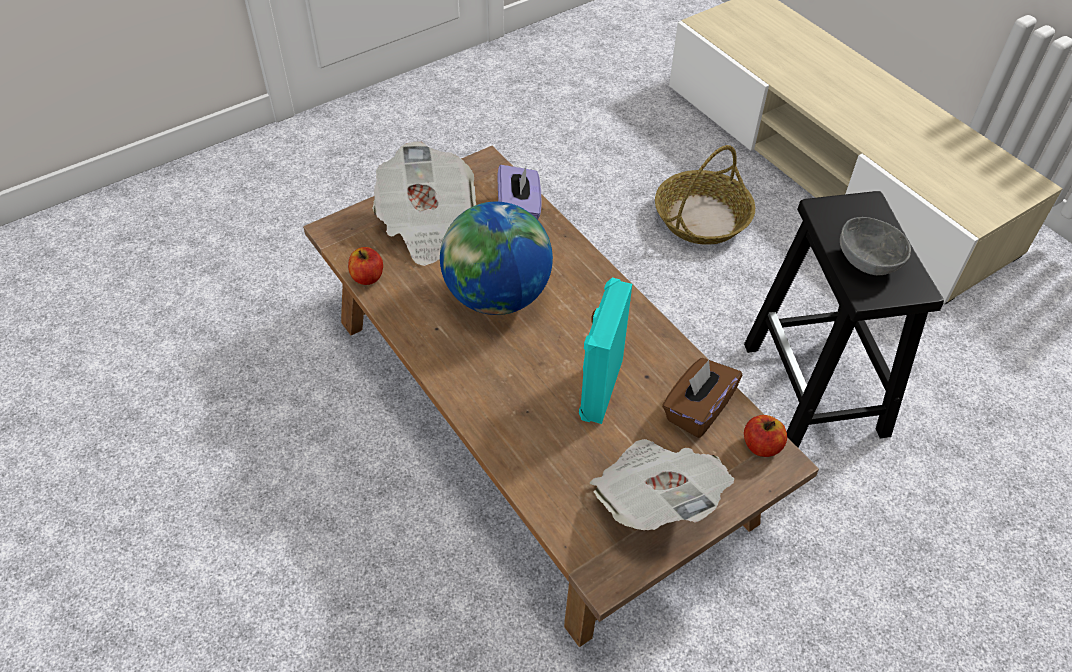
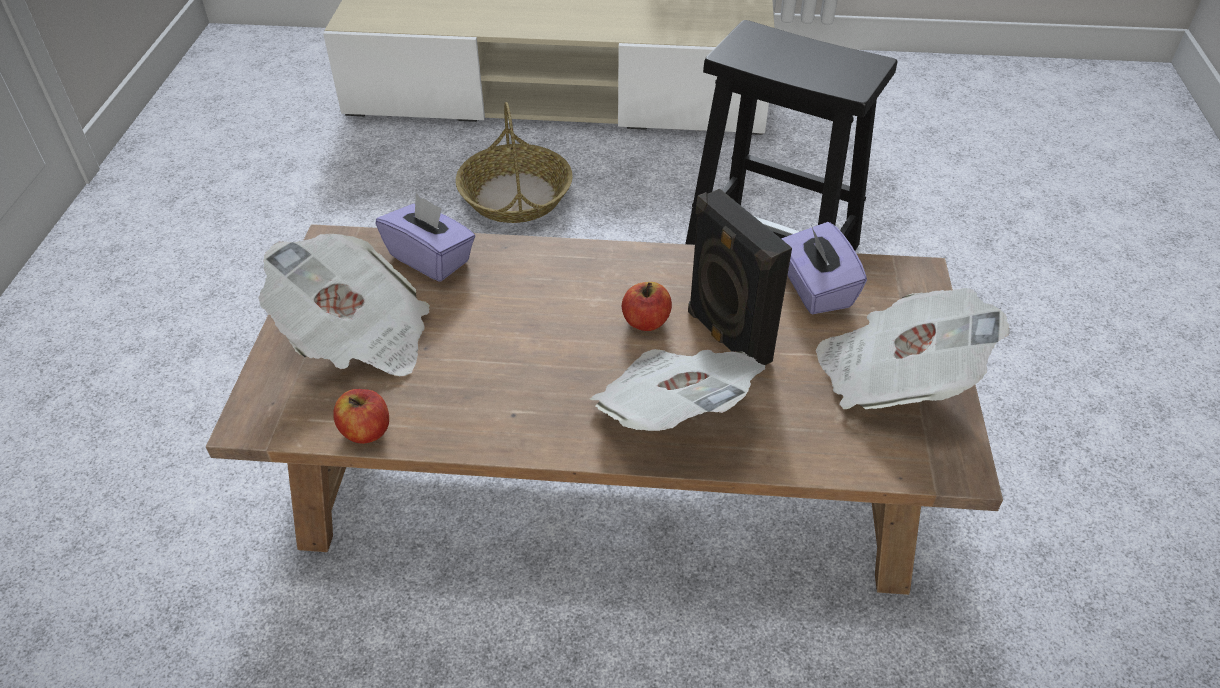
camera: 50 degrees left, 5 degrees down
globe [440,202,553,315] -> none
turquoise speaker [579,278,632,424] -> black speaker [688,189,792,365]
brown tissue box [662,358,742,438] -> purple tissue box [782,222,867,314]
apple [744,415,787,457] -> apple moved to [622,282,672,331]
grey bowl [840,217,911,275] -> none
none -> newspaper [590,349,765,431]

